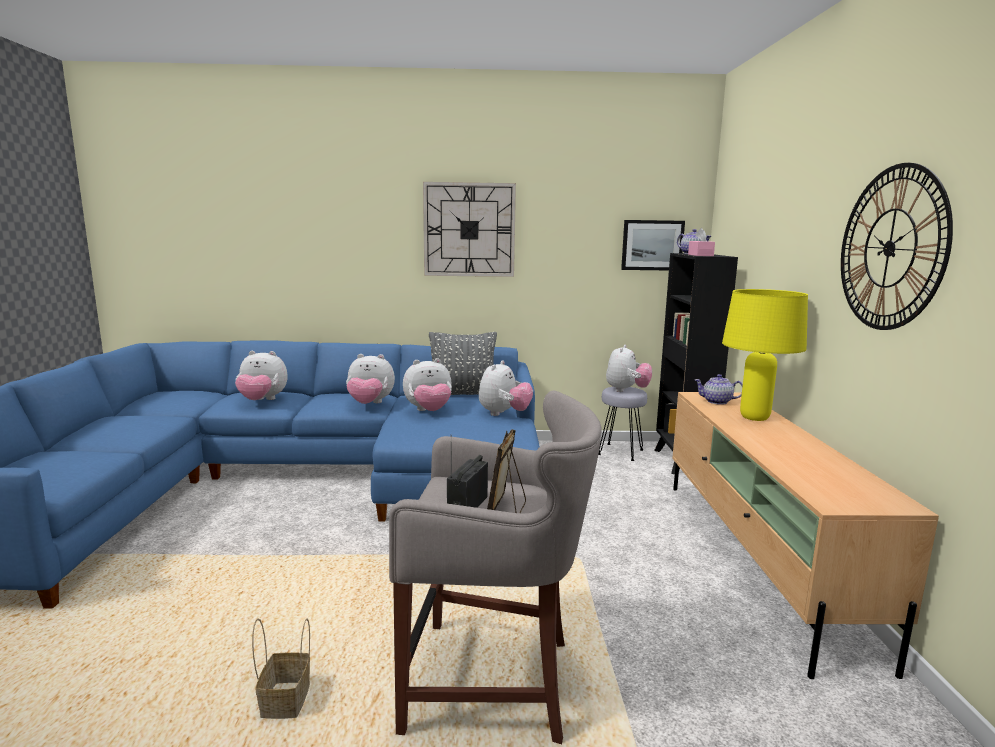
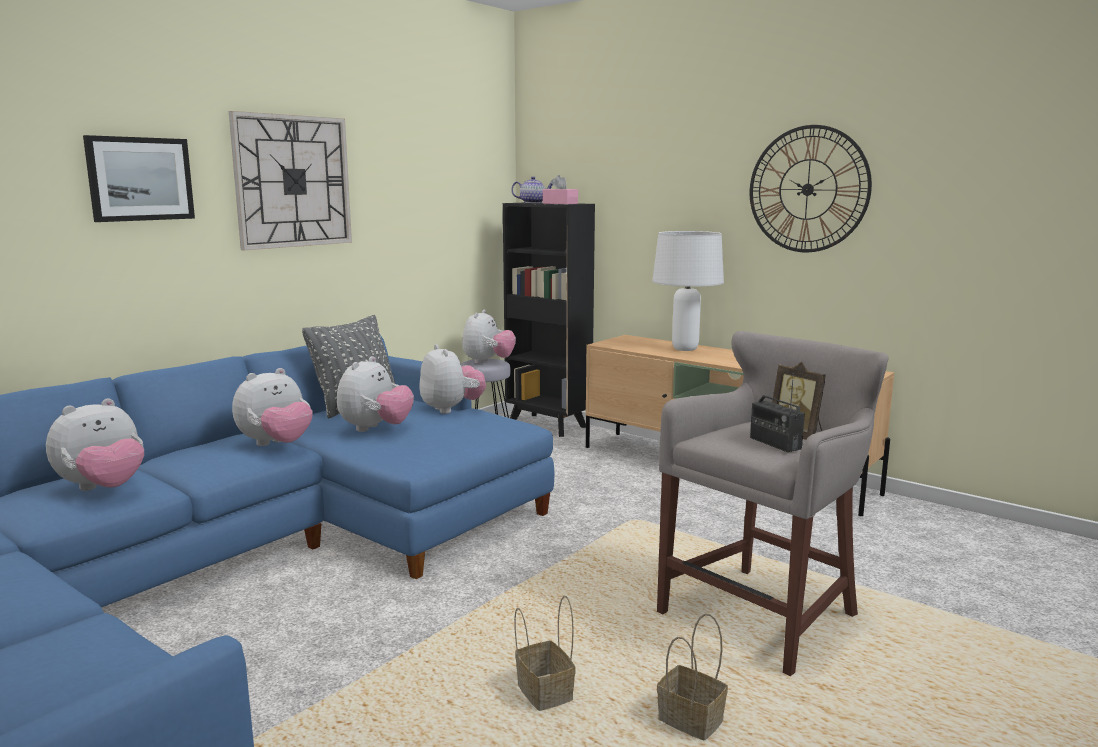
camera: 50 degrees left, 0 degrees up
plush toy [606,344,652,392] -> plush toy turned 45 degrees clockwise [462,309,516,364]
picture [621,220,685,270] -> picture moved to [83,135,195,222]
teapot [694,374,743,405] -> none
yellow table lamp [722,289,808,421] -> white table lamp [652,231,724,351]
none -> basket [514,596,576,711]

